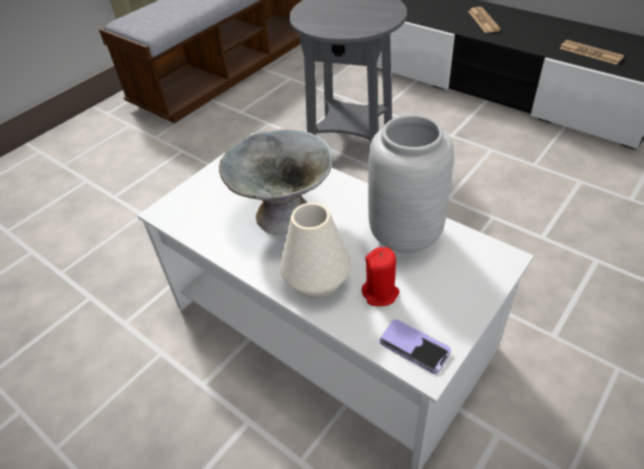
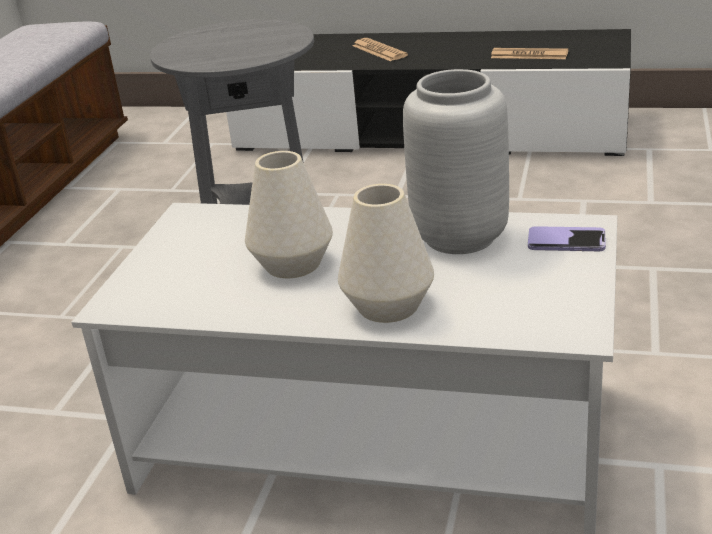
camera: 25 degrees left, 15 degrees down
grey bowl [219,129,333,235] -> white vase [245,151,333,278]
red candle [362,247,400,306] -> none
phone [380,320,451,374] -> phone moved to [528,226,606,251]

